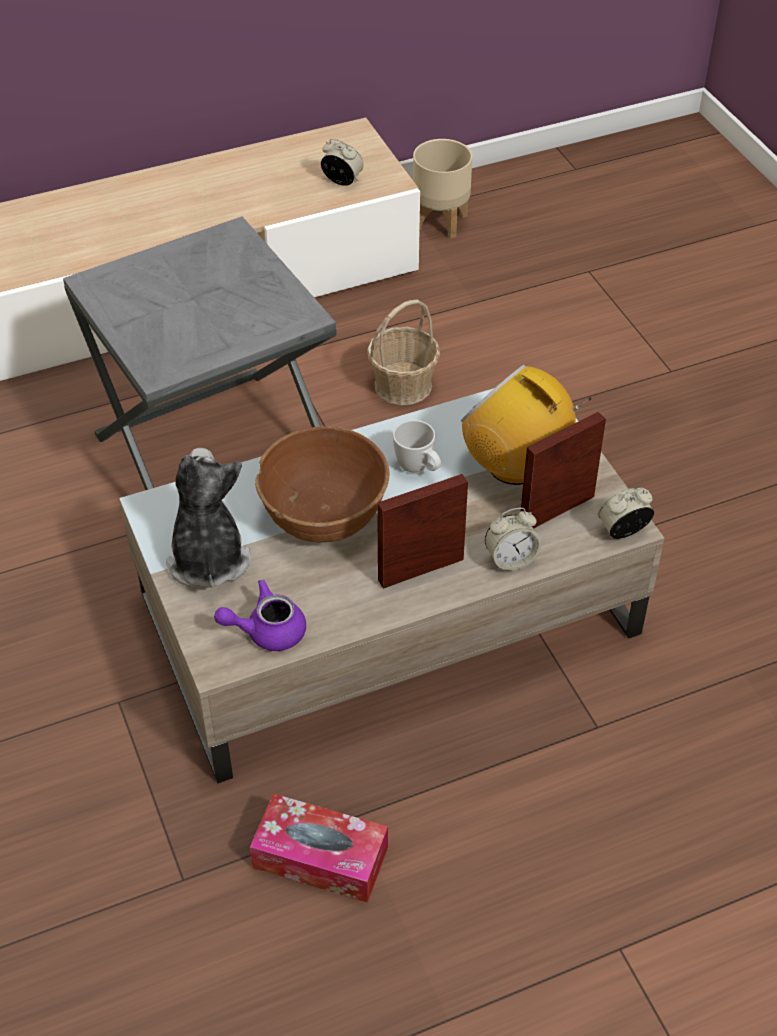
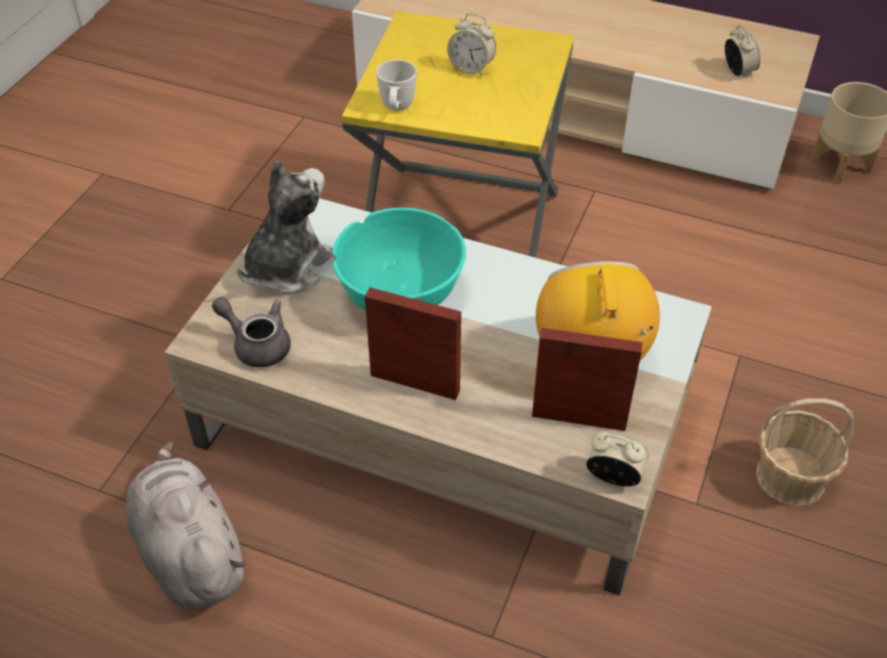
camera: 45 degrees right, 0 degrees up
grey side table [63,216,337,490] -> yellow side table [342,11,574,258]
purple teapot [214,580,306,651] -> grey teapot [212,297,291,367]
tissue box [250,793,388,903] -> grey plush toy [126,441,246,609]
brown bowl [255,427,389,543] -> turquoise bowl [332,207,466,311]
basket [367,300,440,405] -> basket moved to [756,398,854,506]
white mug [393,420,441,472] -> white mug moved to [376,60,417,111]
alarm clock [485,508,542,571] -> alarm clock moved to [447,13,496,76]

